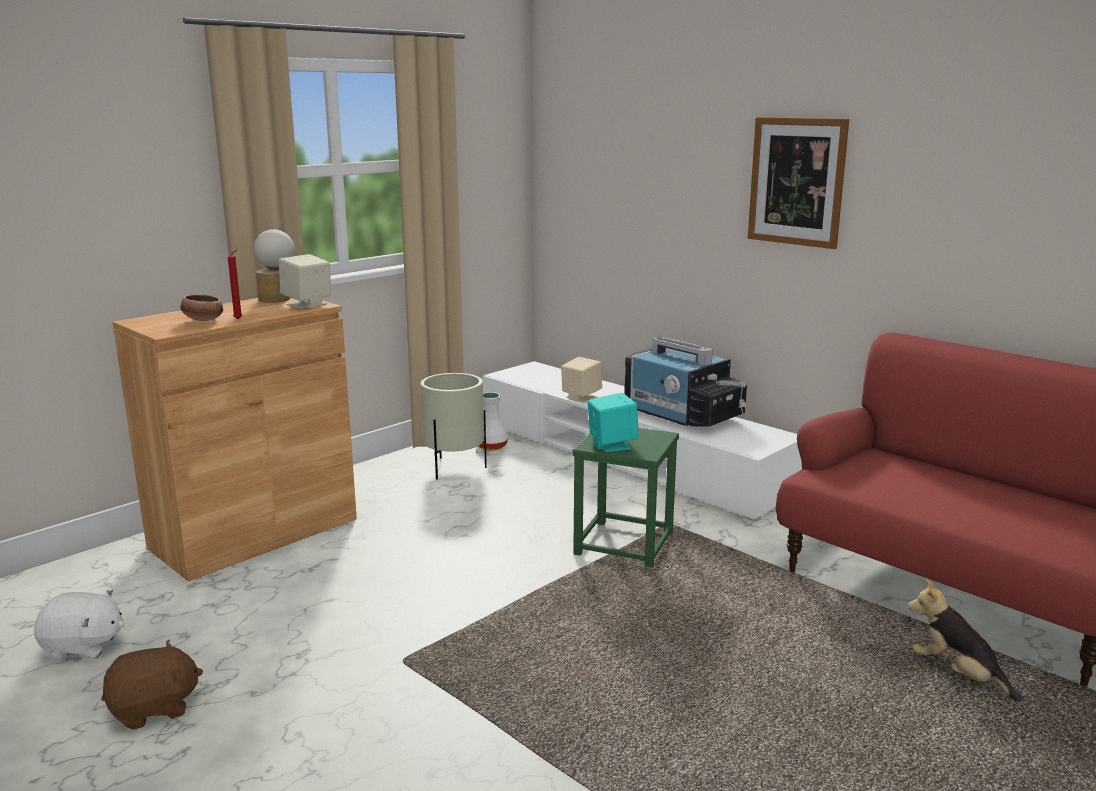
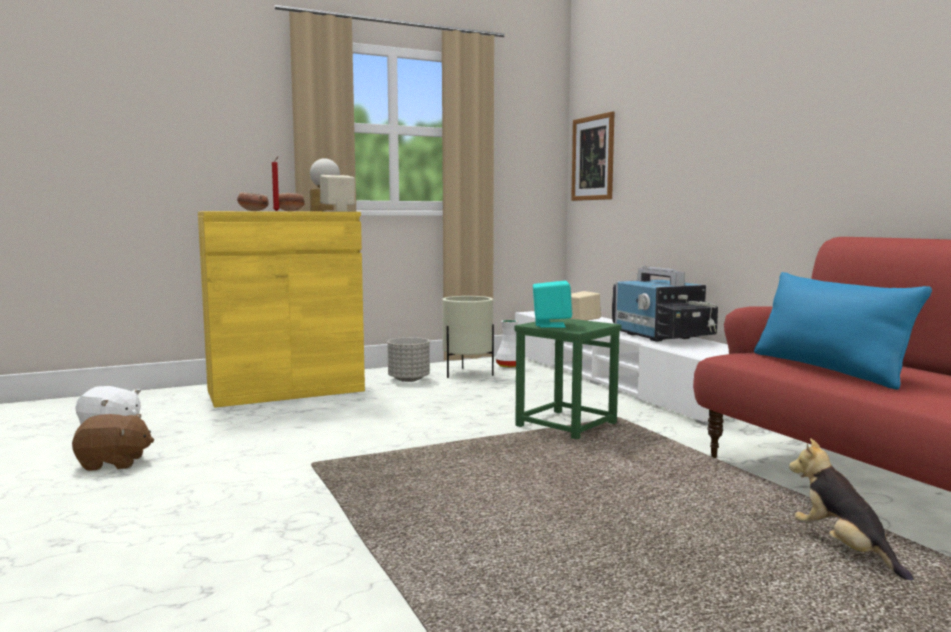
camera: 20 degrees right, 10 degrees down
brown cabinet [113,298,357,581] -> yellow cabinet [198,211,365,408]
picture [748,117,849,249] -> picture moved to [571,111,615,201]
none -> bowl [279,193,305,211]
none -> grey planter [387,337,430,382]
none -> blue pillow [754,272,932,390]

